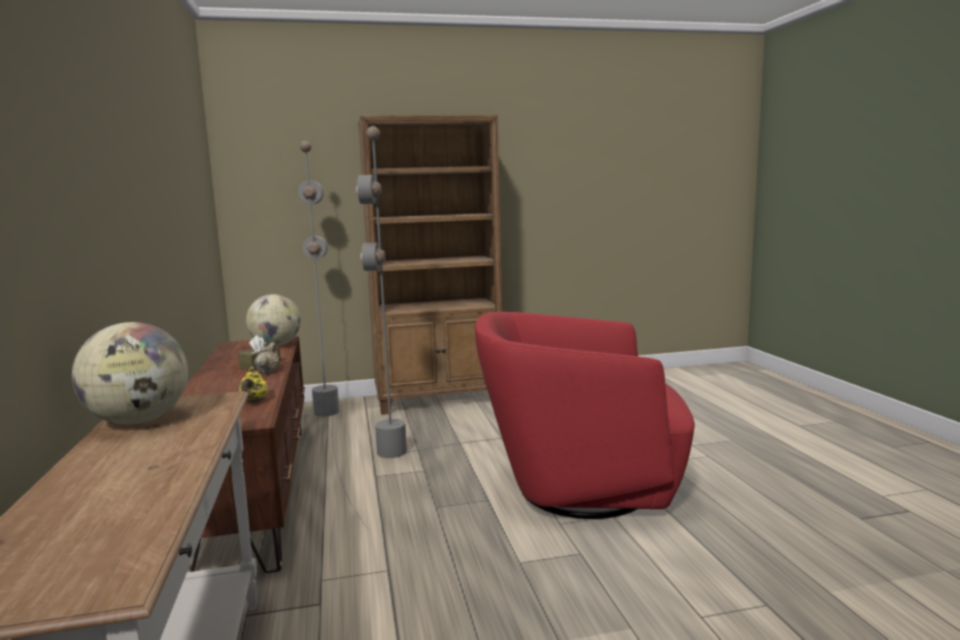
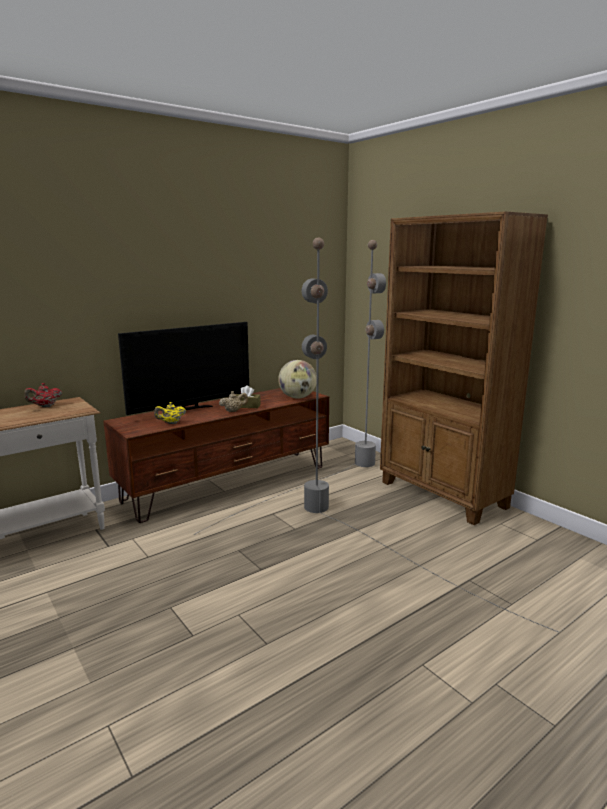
camera: 65 degrees right, 5 degrees up
globe [72,322,188,424] -> red teapot [24,383,62,407]
red armchair [475,312,695,519] -> none
none -> television [118,322,249,415]

